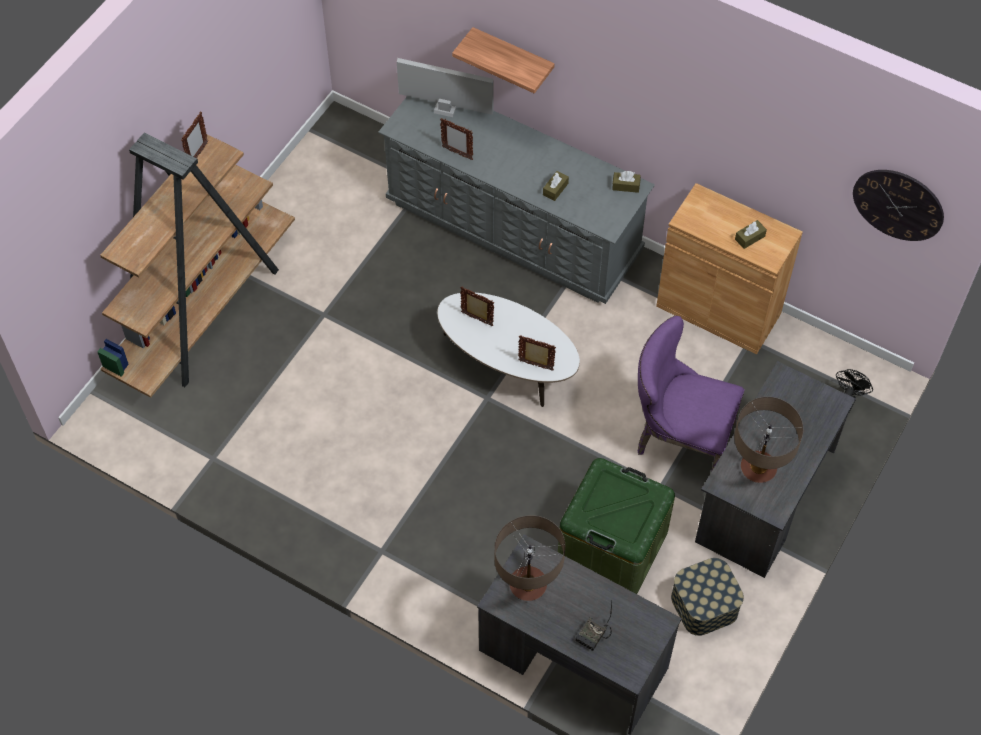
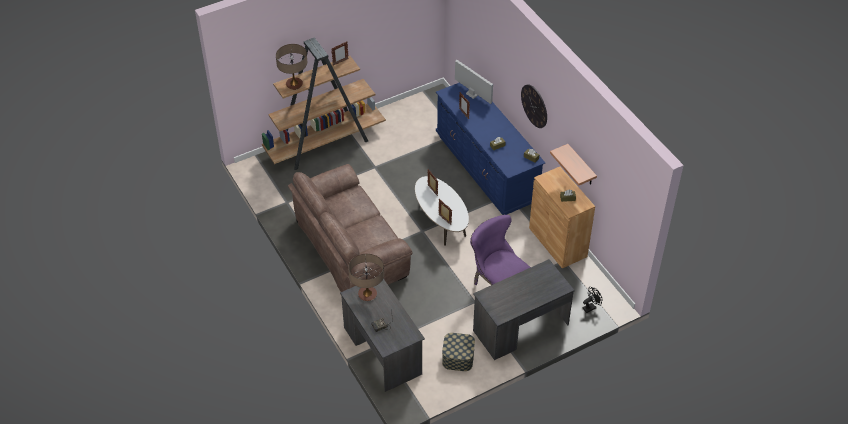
camera: 30 degrees right, 10 degrees down
grey dresser [378,96,655,304] -> blue dresser [436,83,545,215]
shelf [452,27,555,94] -> shelf moved to [550,144,597,186]
green storage box [558,458,675,594] -> none
table lamp [734,397,803,483] -> table lamp moved to [276,44,307,90]
wall clock [853,170,944,241] -> wall clock moved to [521,84,547,128]
none -> brown sofa [288,164,412,292]

